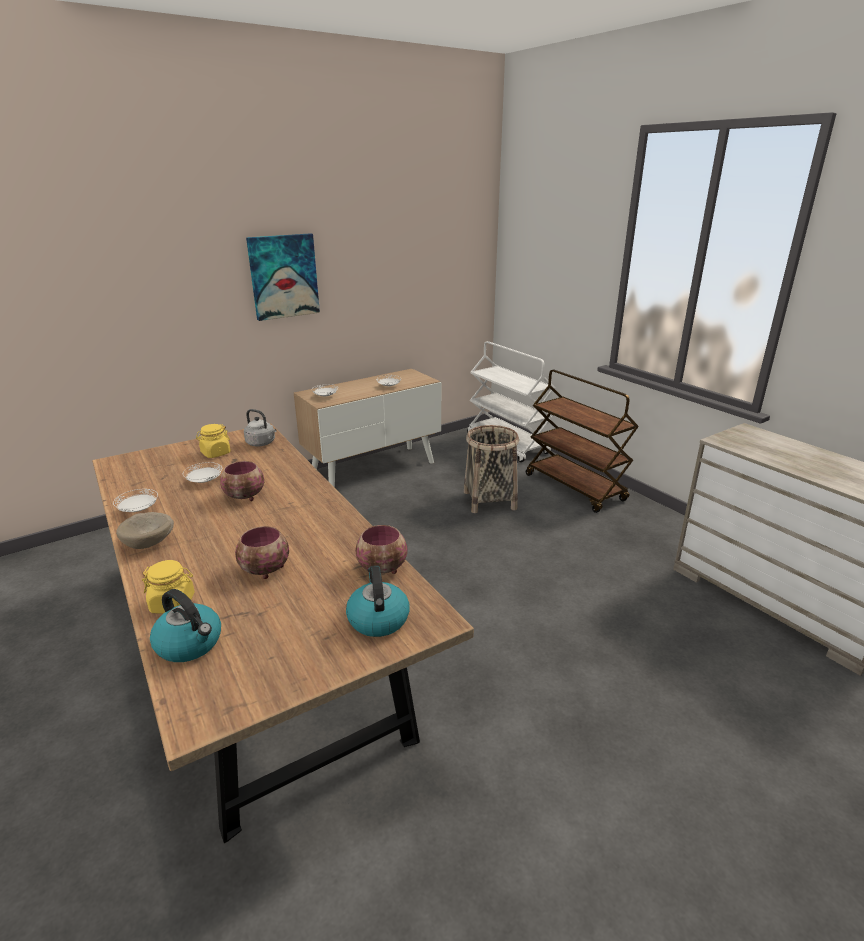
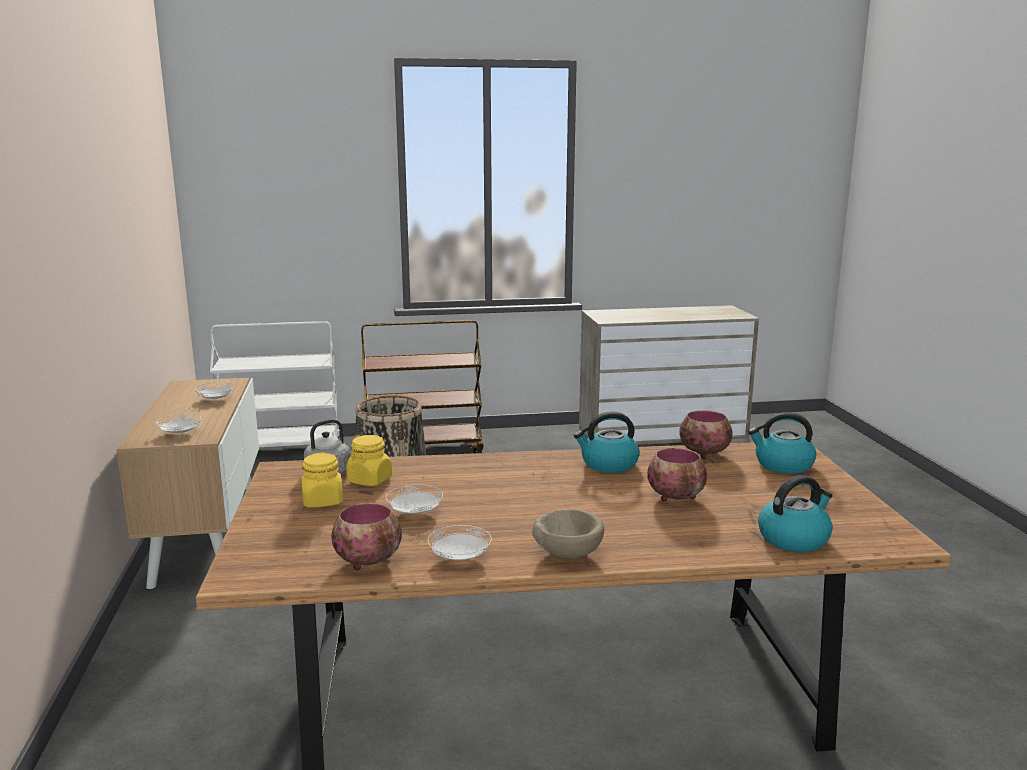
camera: 65 degrees left, 10 degrees down
yellow jar [142,560,195,614] -> yellow jar moved to [346,435,392,486]
bowl [220,461,264,501] -> bowl moved to [331,503,402,570]
picture [246,233,320,321] -> none
none -> kettle [574,411,640,473]

